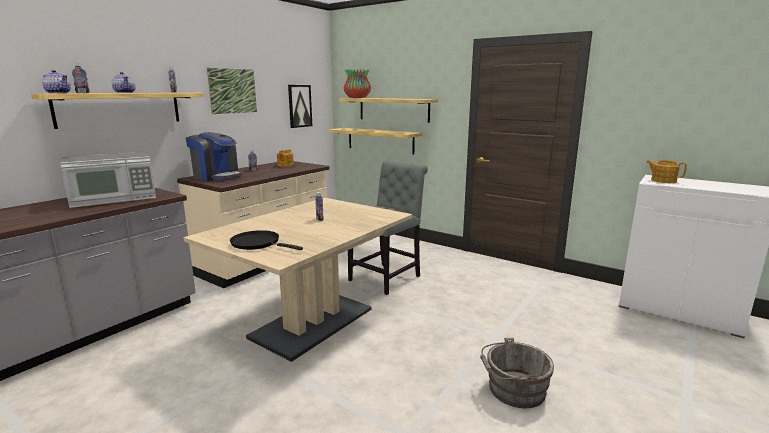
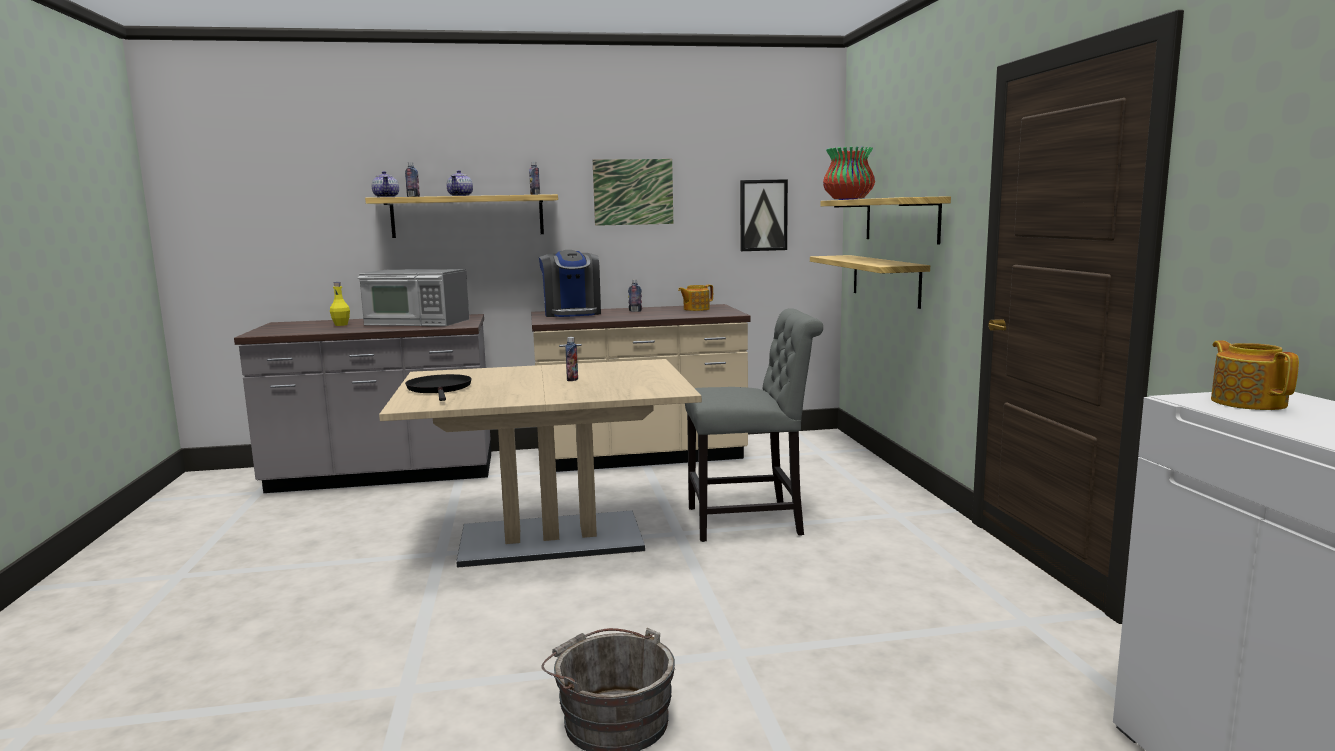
camera: 45 degrees right, 5 degrees down
none -> yellow bottle [330,282,350,326]

